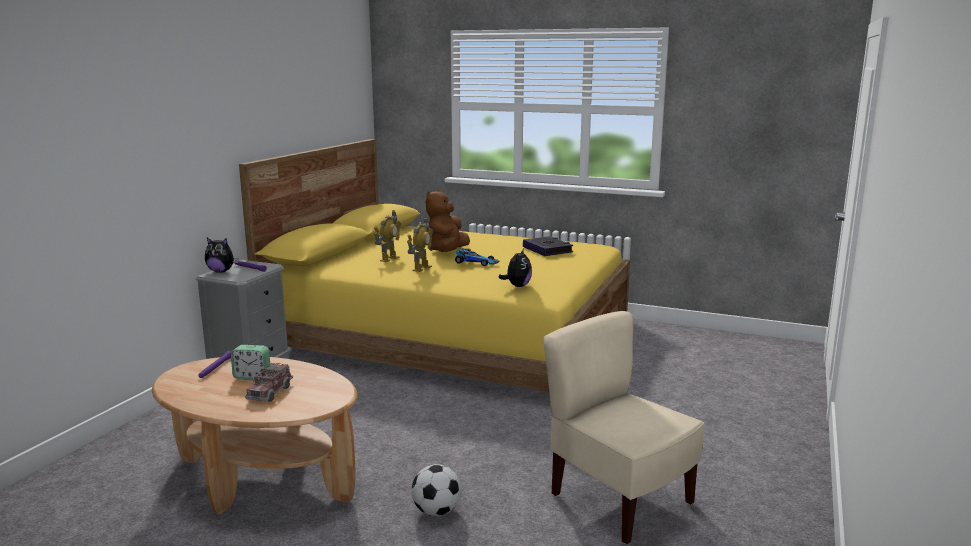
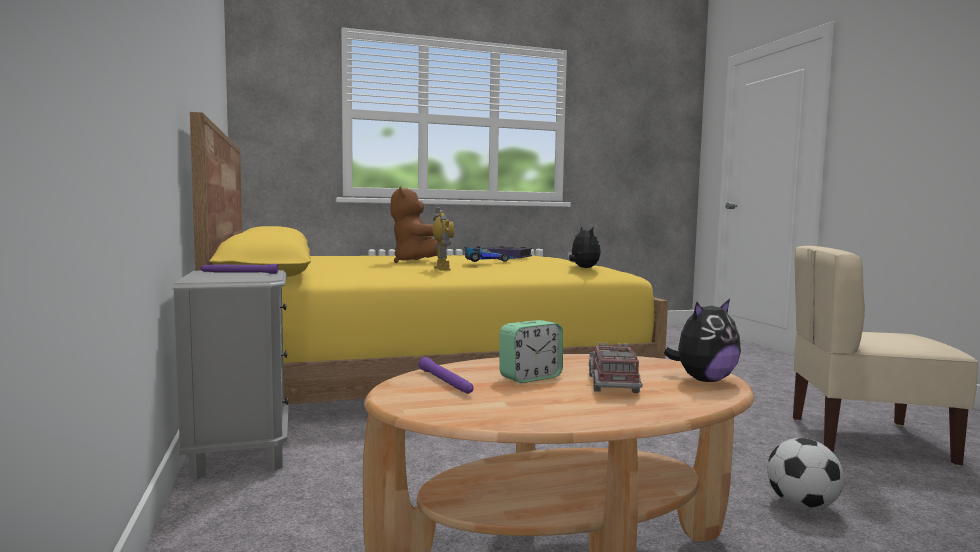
camera: 40 degrees left, 10 degrees down
plush toy [205,238,239,273] -> plush toy moved to [664,299,741,382]
toy truck [245,363,293,402] -> toy truck turned 150 degrees counterclockwise [589,343,643,393]
toy robot [374,210,401,262] -> none

